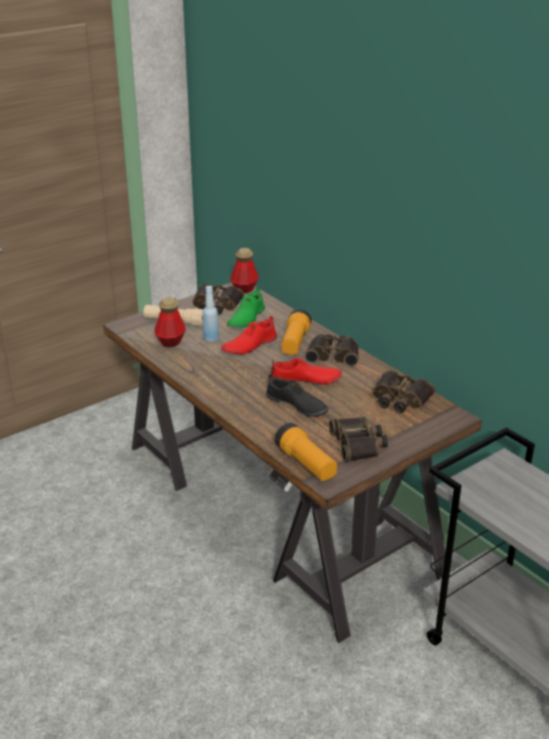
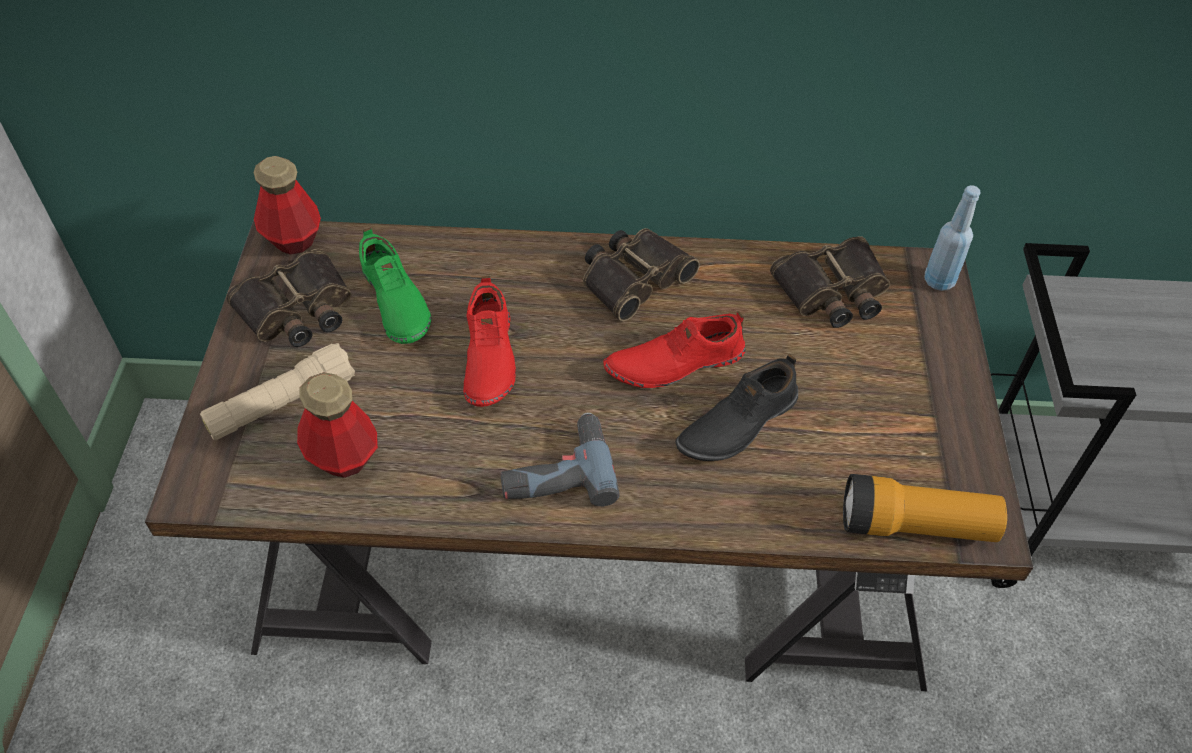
camera: 50 degrees left, 20 degrees up
blue bottle [202,286,219,342] -> blue bottle moved to [924,185,981,291]
black shoe [266,373,328,417] -> black shoe turned 150 degrees clockwise [675,354,798,461]
red shoe [271,358,342,385] -> red shoe turned 150 degrees counterclockwise [603,311,745,388]
flashlight [281,309,312,355] -> none
binoculars [329,417,388,462] -> none
none -> power drill [500,413,620,506]

